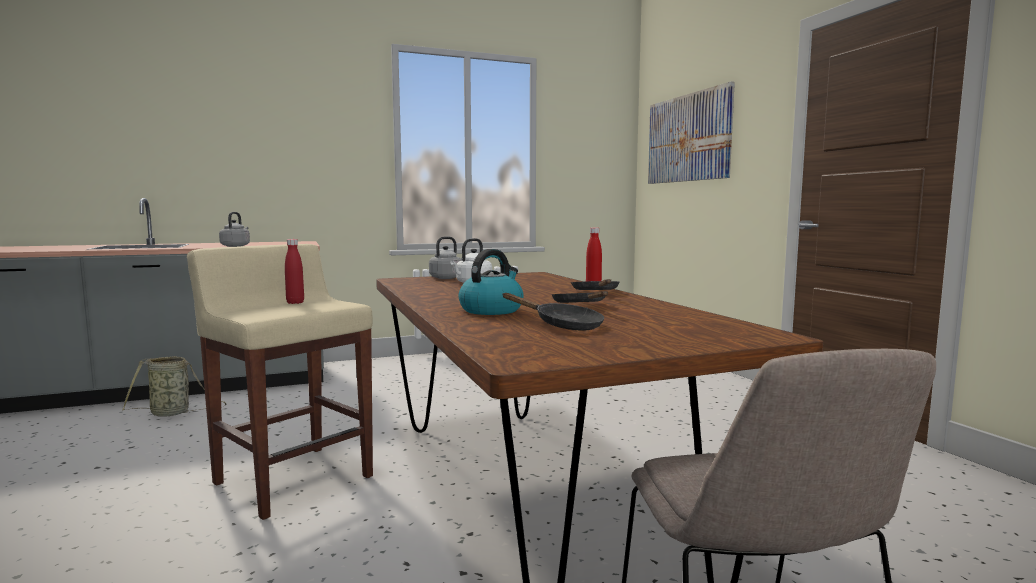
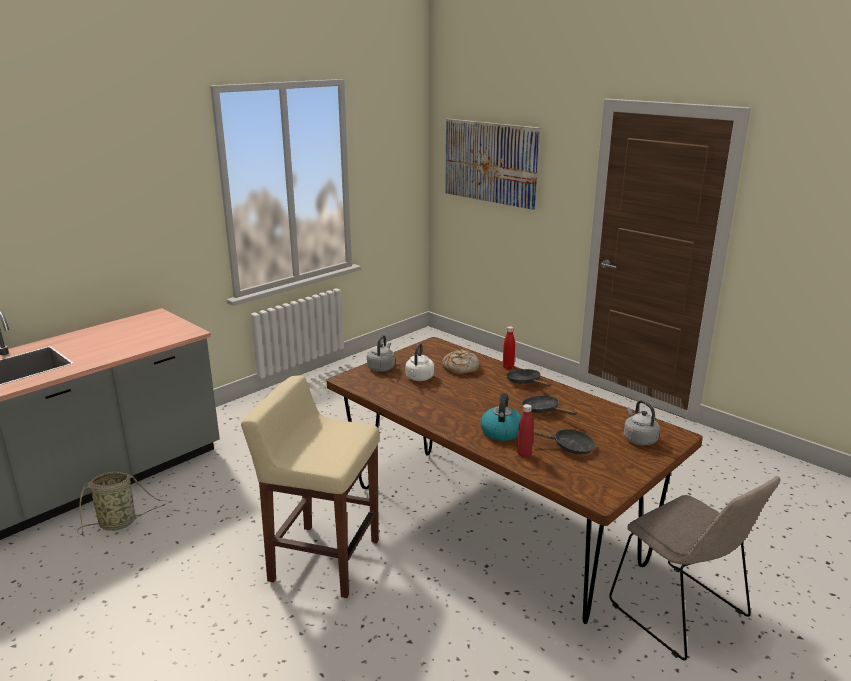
camera: 25 degrees left, 15 degrees up
grey kettle [219,212,250,247] -> grey kettle moved to [624,400,660,446]
red bottle [285,239,304,304] -> red bottle moved to [517,404,533,457]
none -> bread [442,349,480,374]

